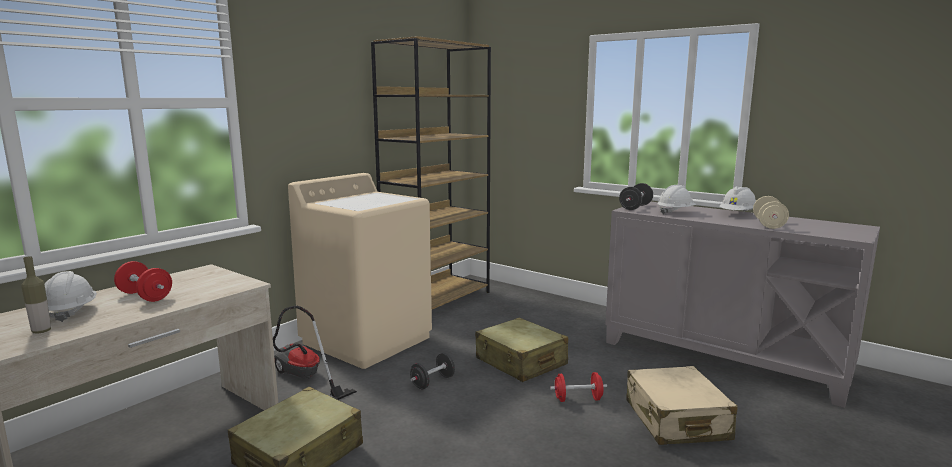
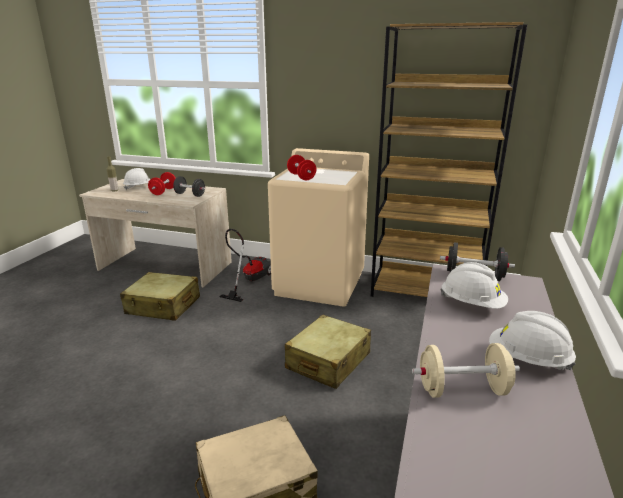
camera: 70 degrees right, 10 degrees up
black dumbbell [410,353,455,390] -> black dumbbell moved to [173,176,205,197]
red dumbbell [550,372,607,402] -> red dumbbell moved to [287,155,316,180]

